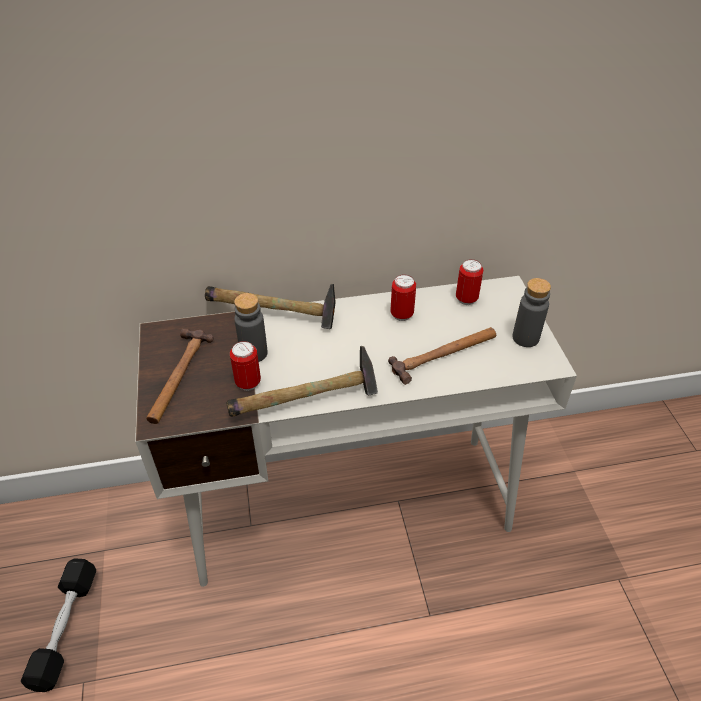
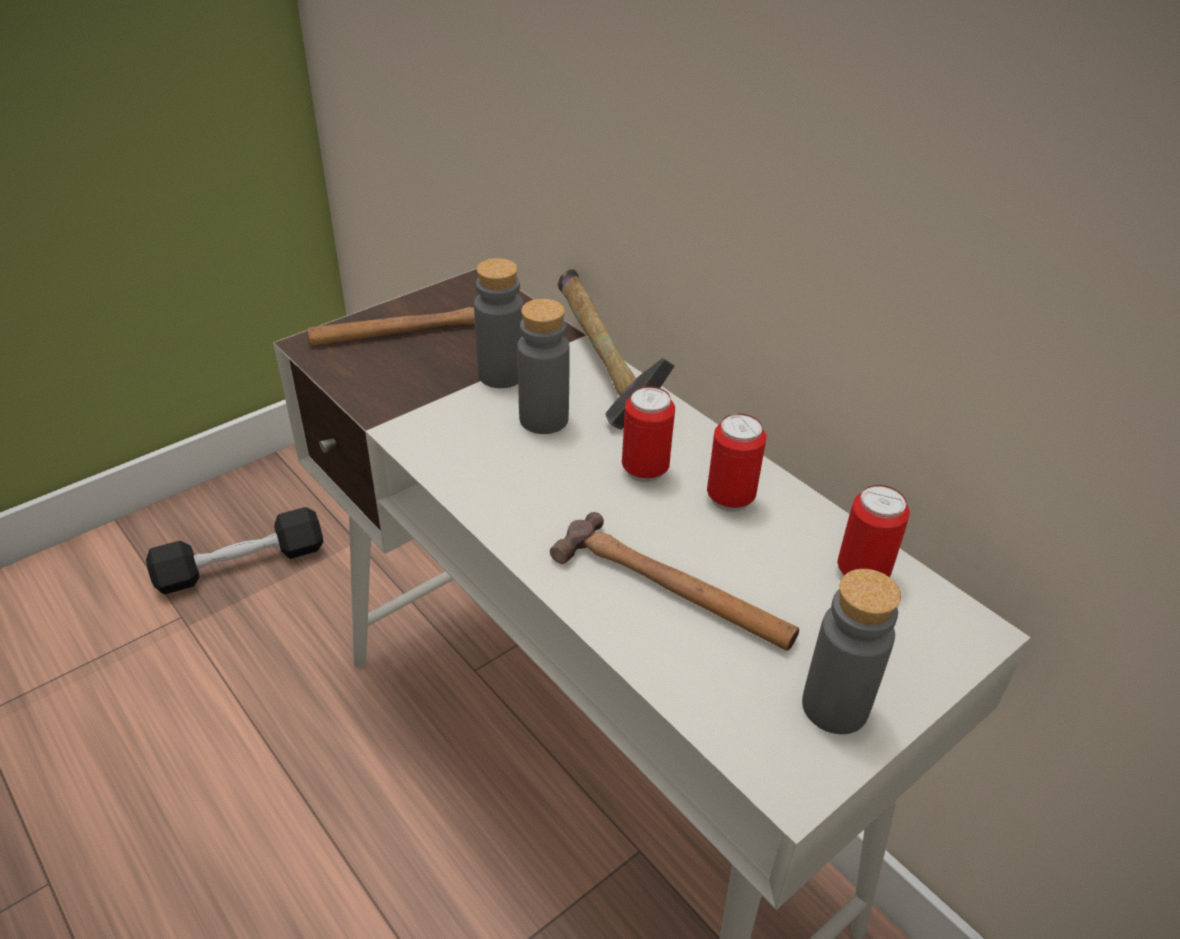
camera: 60 degrees right, 5 degrees down
hammer [226,346,378,417] -> none
can [230,341,261,391] -> can moved to [622,386,675,483]
none -> grey bottle [517,299,570,434]

